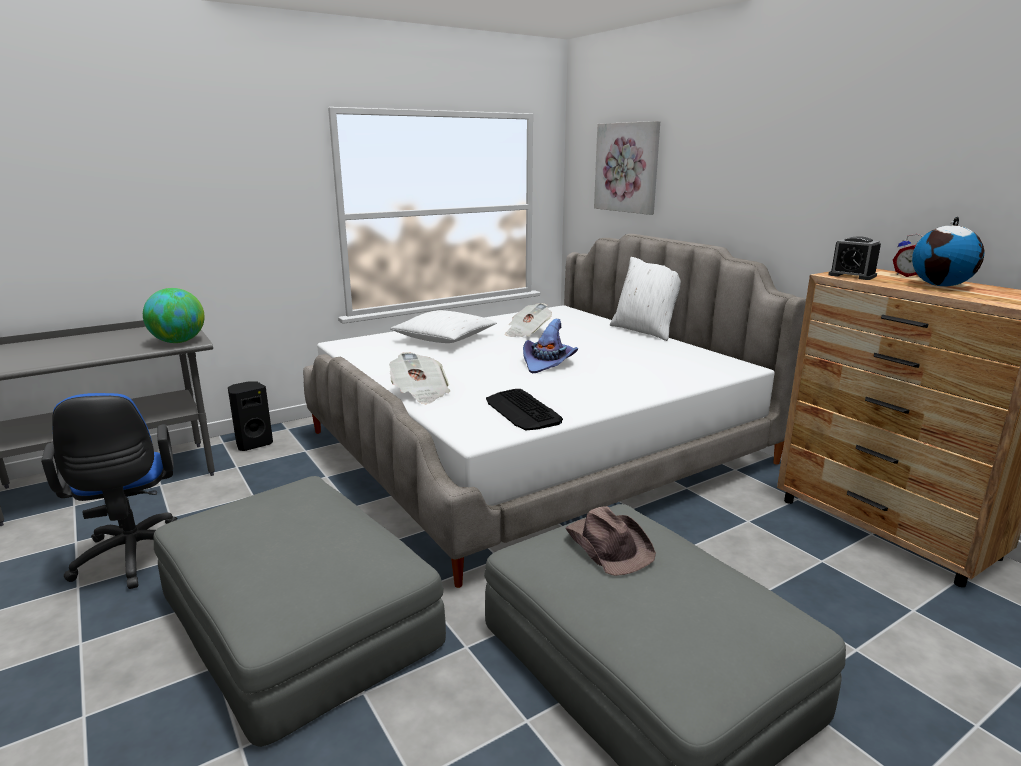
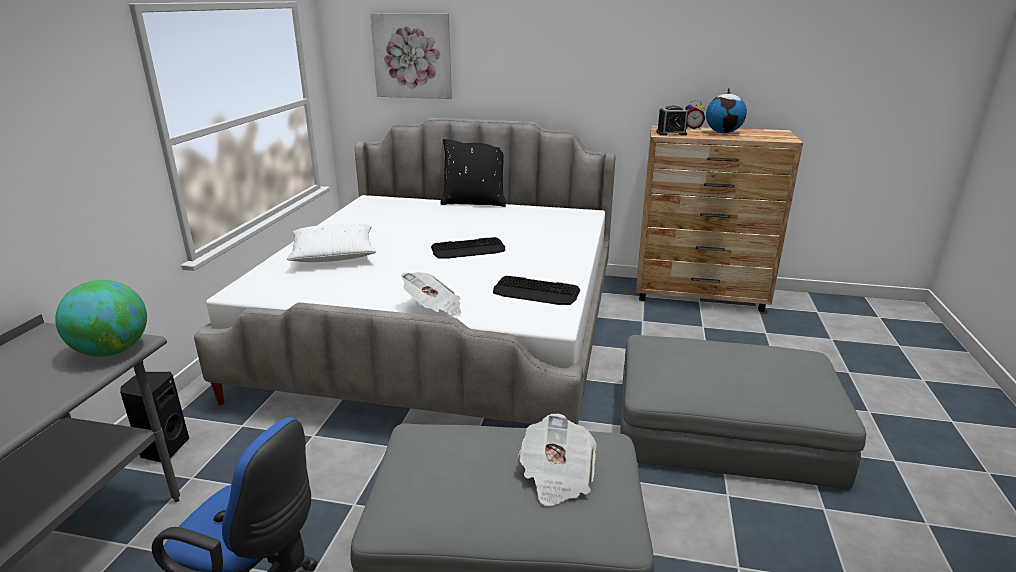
camera: 45 degrees left, 5 degrees up
newspaper [505,303,552,337] -> newspaper moved to [518,414,597,506]
purple hat [523,319,578,374] -> keyboard [431,237,505,258]
brown hat [565,506,656,576] -> none
white pillow [610,257,681,341] -> black pillow [440,139,506,207]

